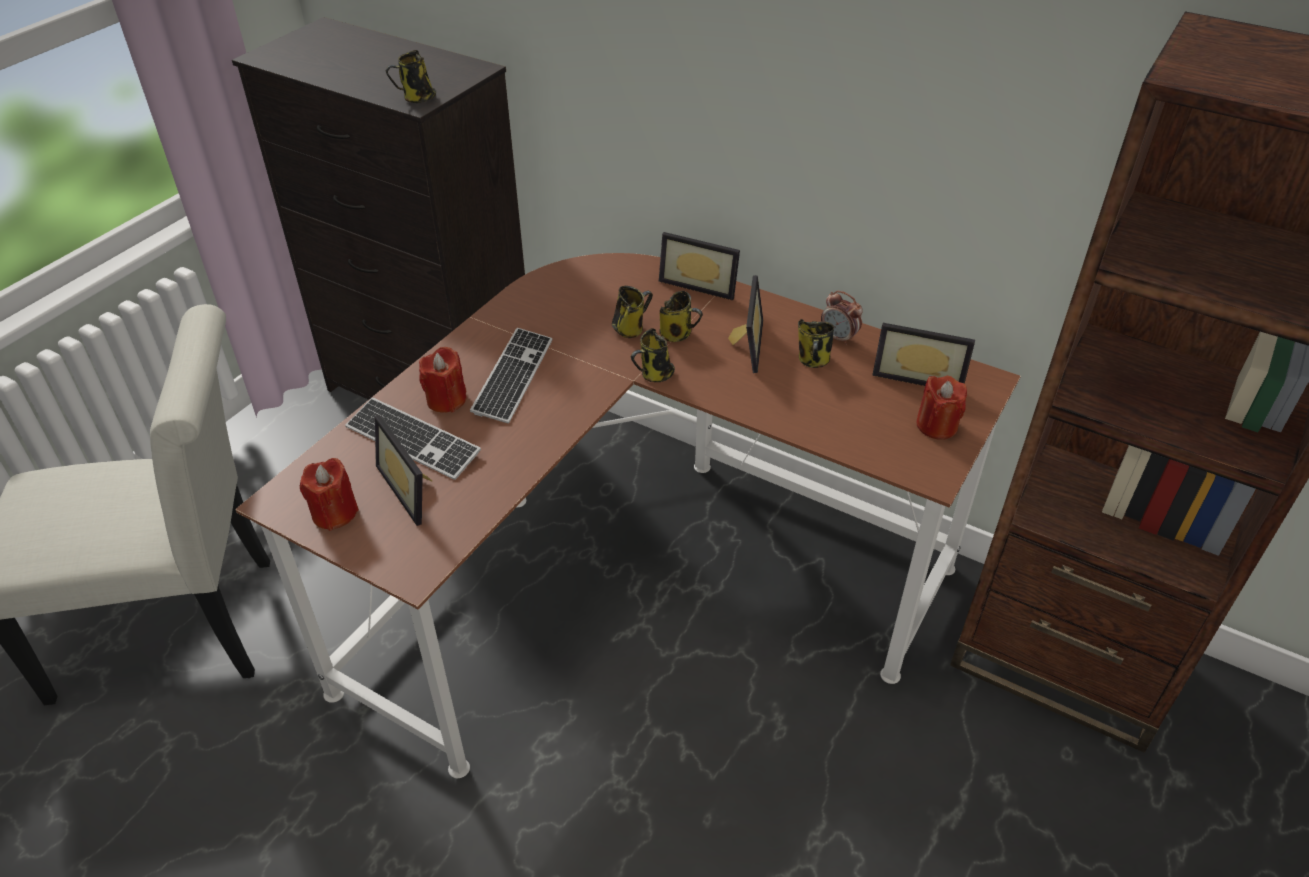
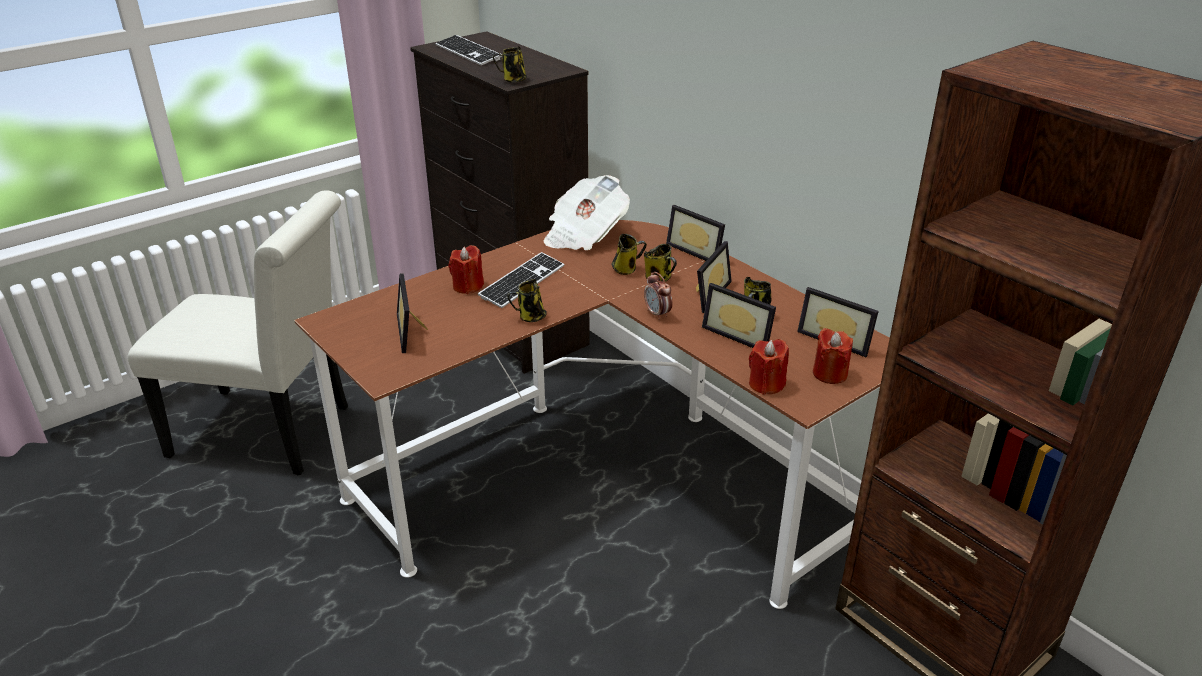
camera: 20 degrees right, 10 degrees down
red candle [300,458,359,531] -> red candle moved to [749,339,789,395]
keyboard [345,397,481,480] -> keyboard moved to [435,35,502,65]
mug [631,328,675,382] -> mug moved to [507,279,547,322]
alarm clock [821,291,863,345] -> alarm clock moved to [644,272,672,320]
none -> newspaper [544,175,630,250]
none -> picture frame [702,283,776,348]

